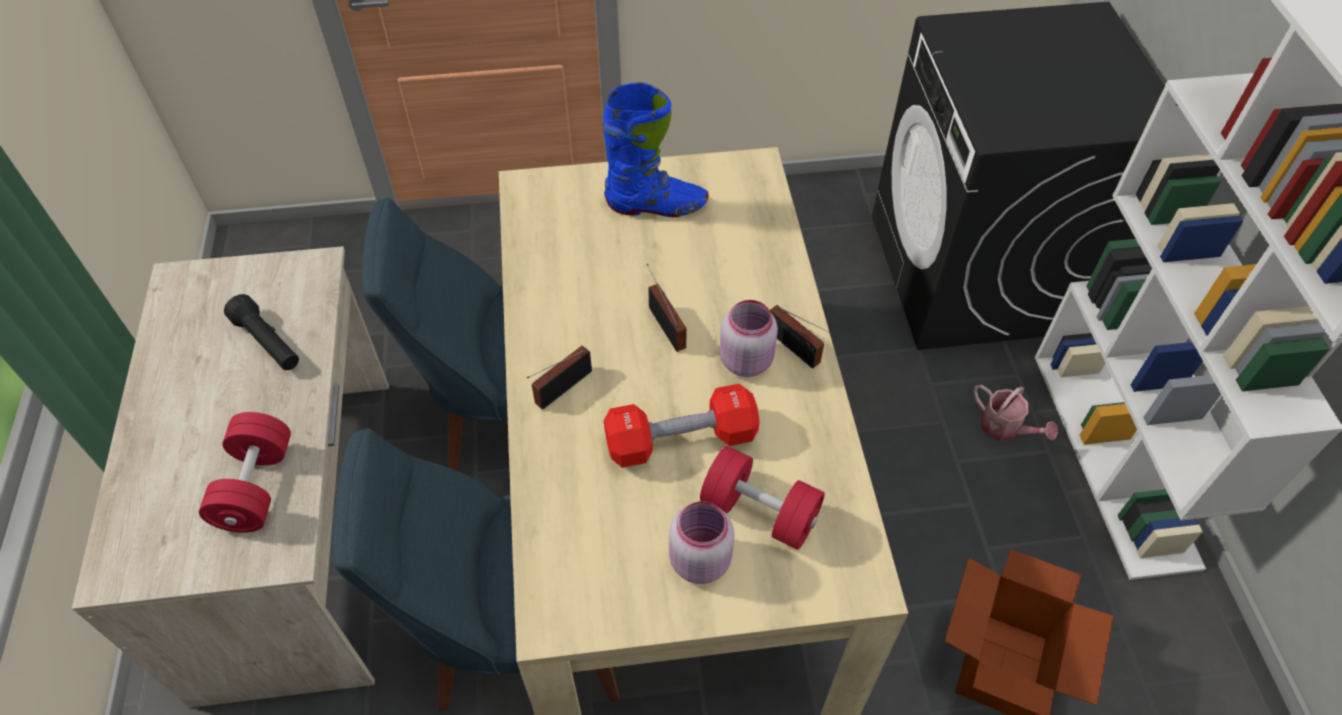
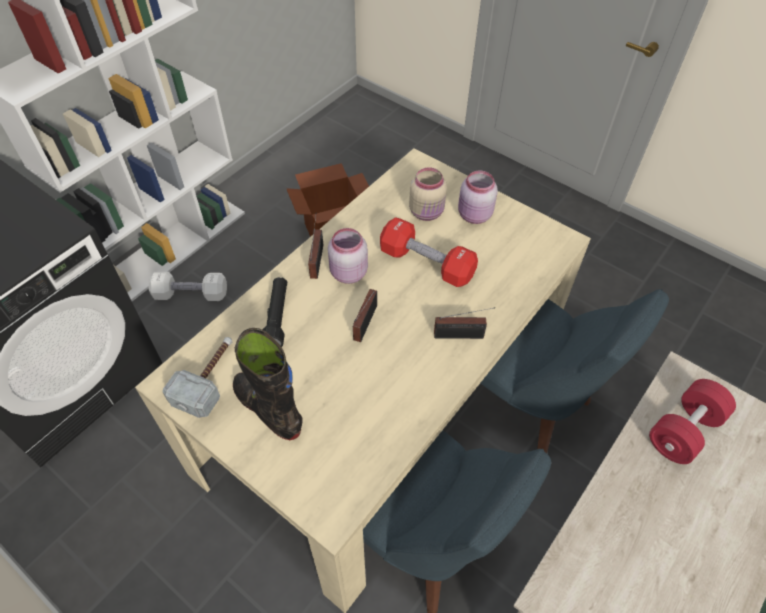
camera: 135 degrees left, 0 degrees up
black flashlight [224,294,299,370] -> black flashlight moved to [262,277,287,347]
blue boot [602,82,709,217] -> black boot [233,328,303,440]
red dumbbell [700,446,825,550] -> beige jar [409,168,447,221]
watering can [973,385,1058,441] -> white dumbbell [149,272,227,301]
none -> hammer [162,337,232,418]

